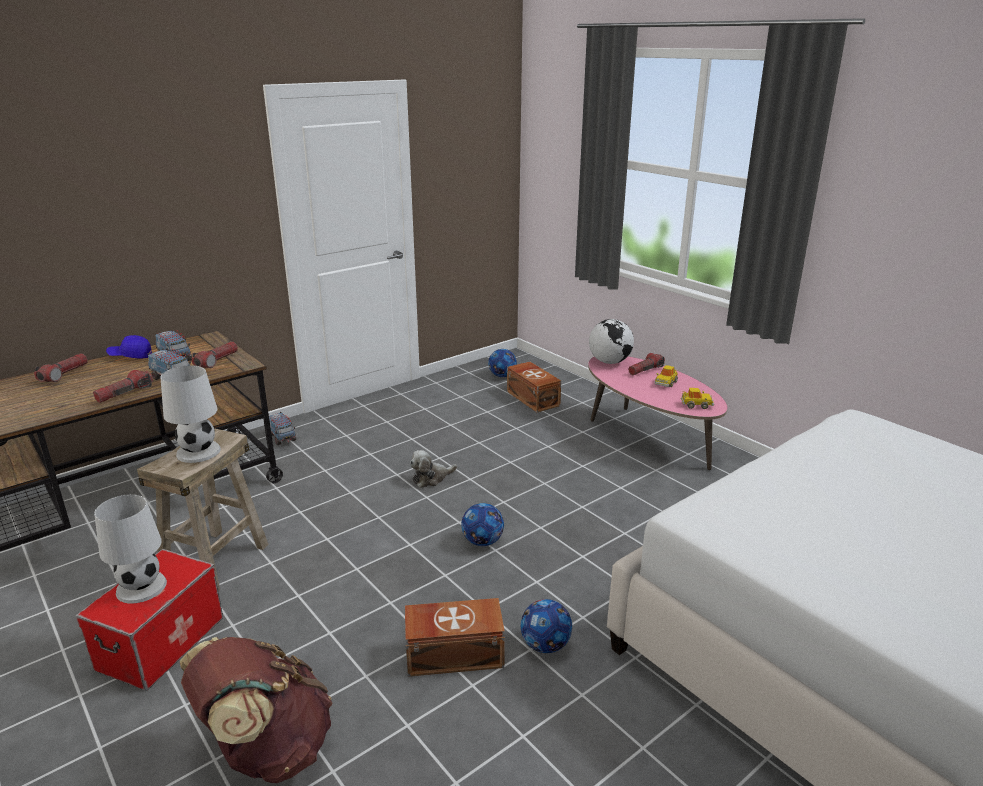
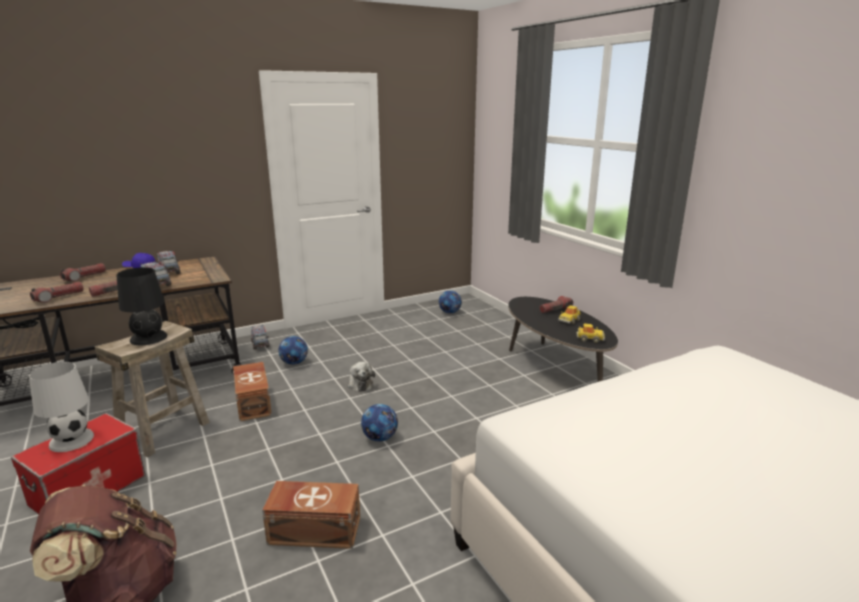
camera: 10 degrees right, 5 degrees down
white table lamp [160,365,221,463] -> black table lamp [116,267,167,345]
flashlight [191,342,238,368] -> flashlight moved to [30,282,84,303]
plush toy [410,450,457,488] -> plush toy turned 90 degrees counterclockwise [348,362,375,392]
brown storage box [507,362,561,412] -> brown storage box moved to [233,362,272,421]
football [521,599,572,653] -> football moved to [278,336,308,365]
pink coffee table [588,356,728,470] -> black coffee table [508,297,618,382]
globe [589,319,634,364] -> none

